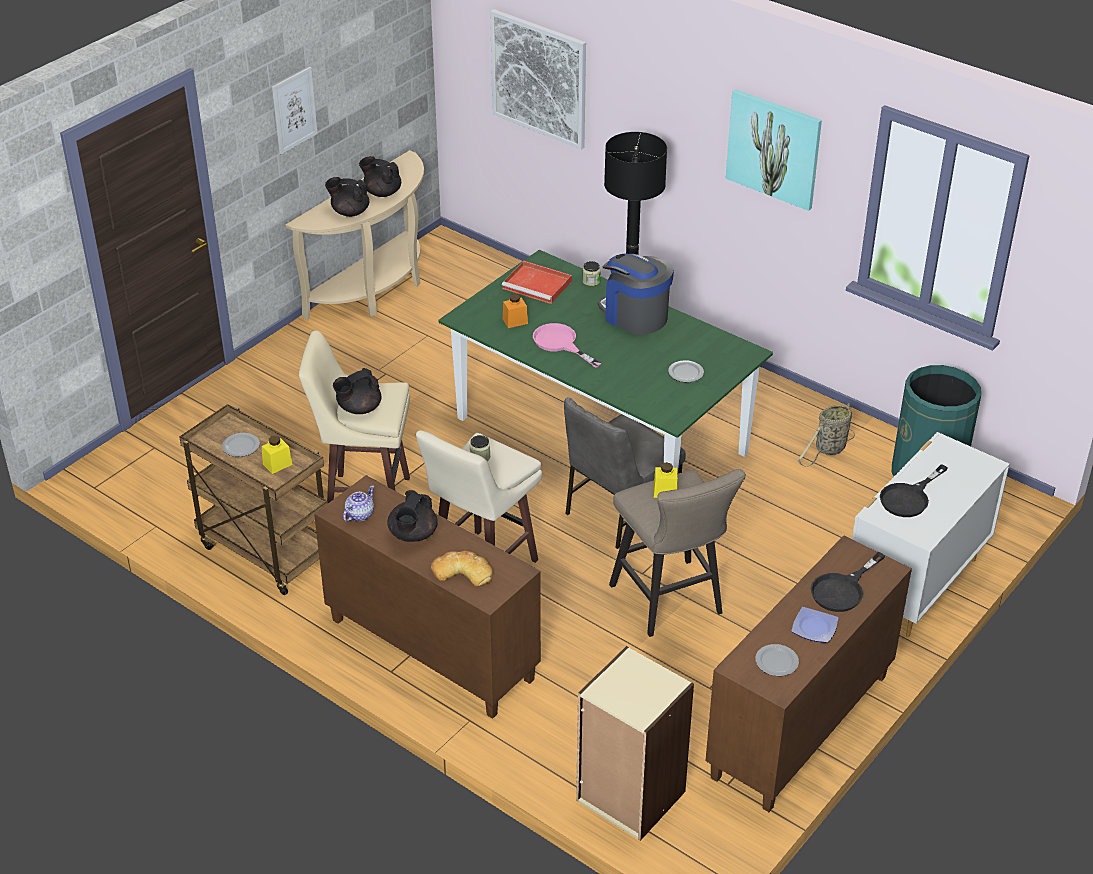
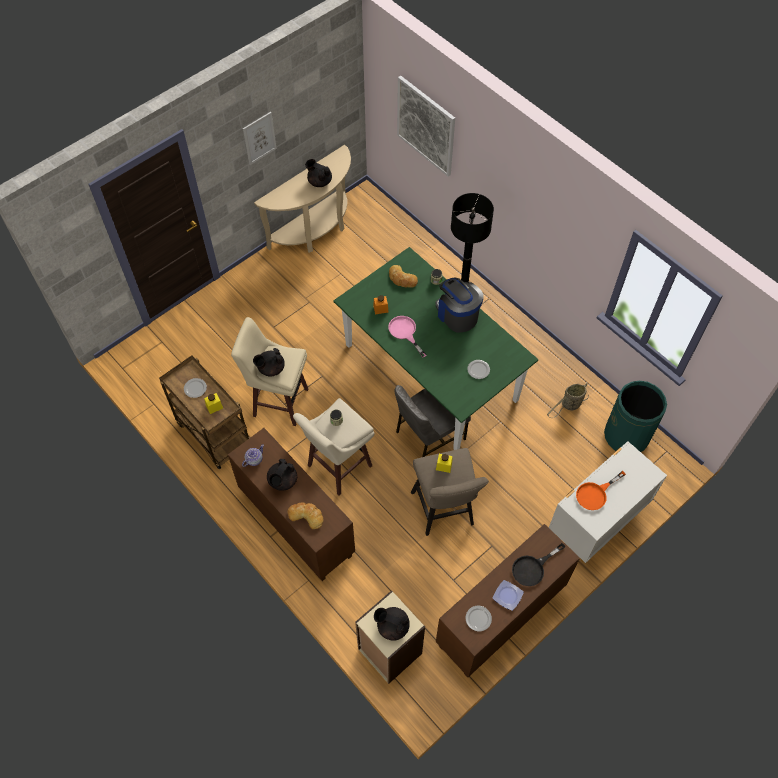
camera: 10 degrees right, 20 degrees up
black teapot [325,177,369,217] -> black teapot moved to [374,607,410,641]
red tray [502,261,572,304] -> bread [389,265,418,288]
picture [725,89,822,211] -> none
black frying pan [880,464,948,517] -> orange frying pan [576,471,626,510]

